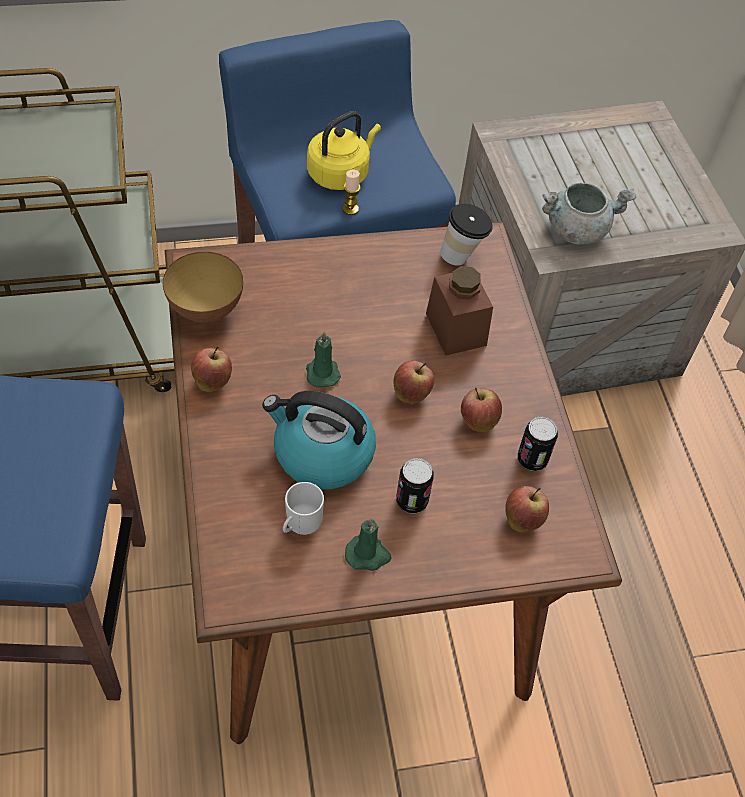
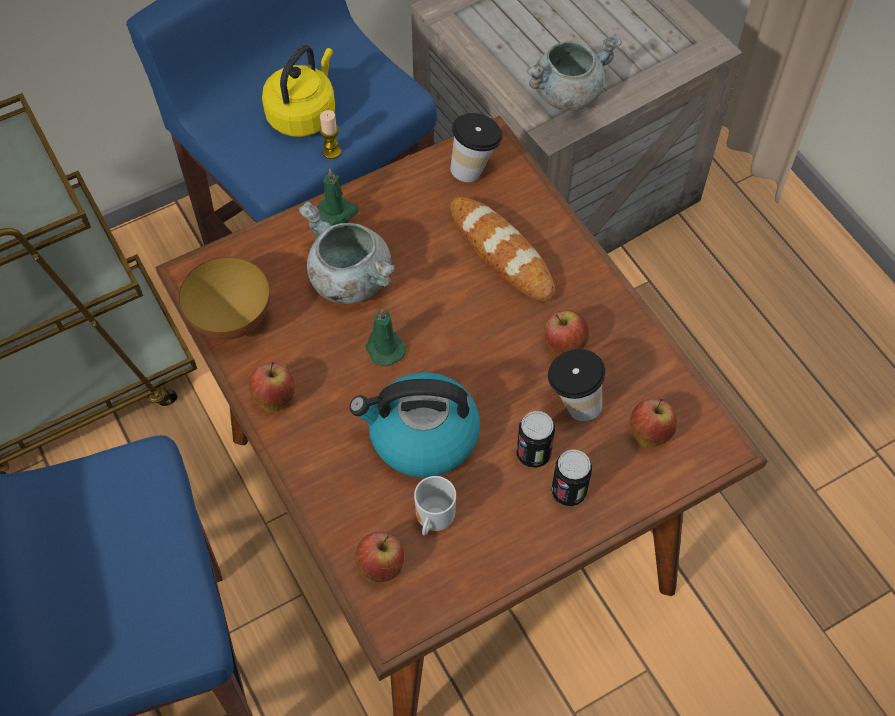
camera: 15 degrees left, 5 degrees up
green candle [345,518,392,571] -> green candle moved to [317,168,359,226]
apple [394,360,434,404] -> apple moved to [355,532,404,583]
brown jar [426,266,493,356] -> bread [450,197,555,301]
can [517,416,558,471] -> can moved to [551,449,592,507]
none -> grey cooking pot [298,201,396,304]
none -> cup [548,349,605,421]

